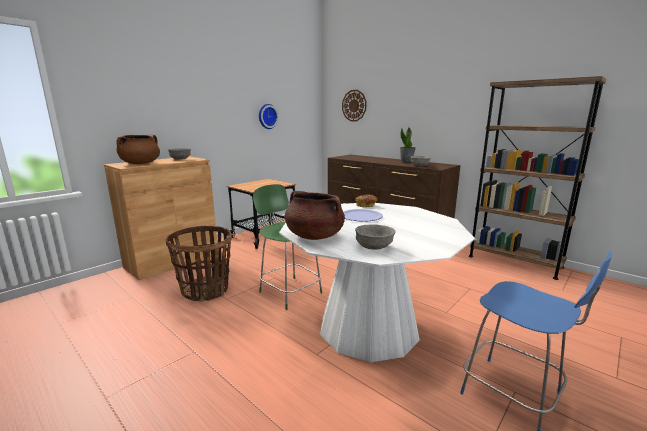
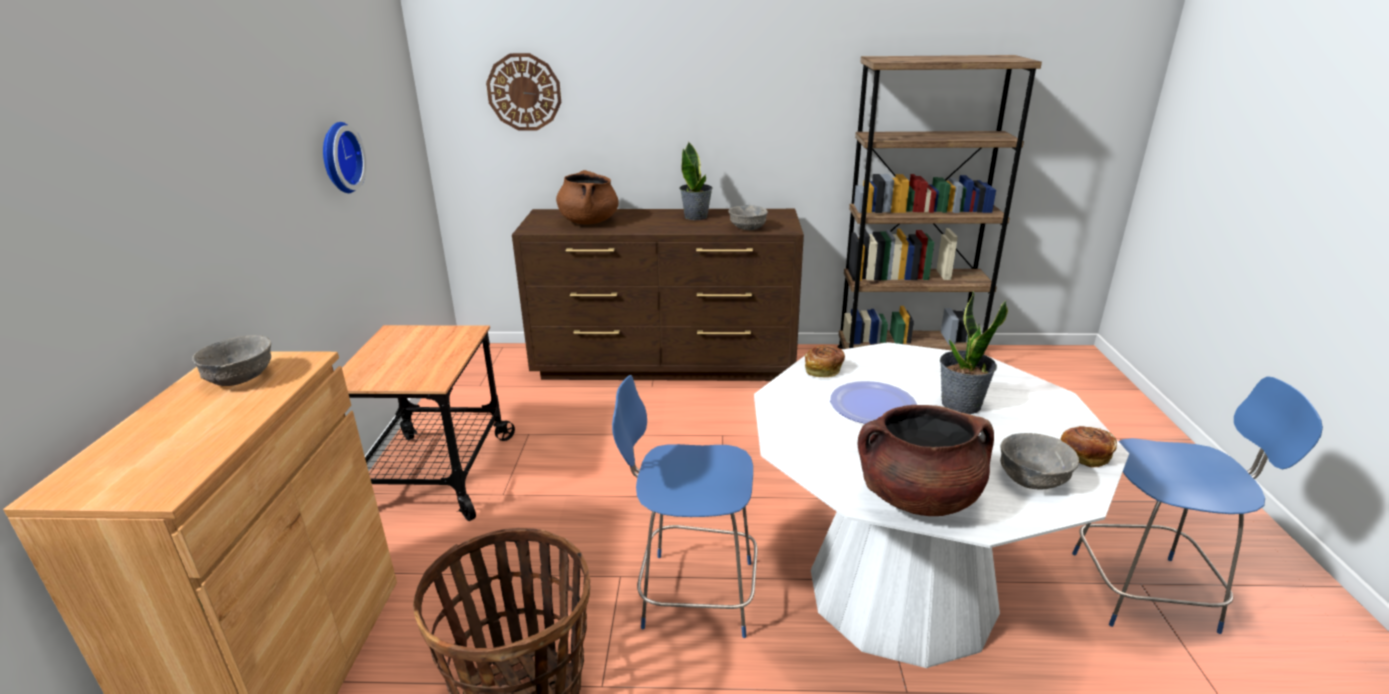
camera: 40 degrees left, 10 degrees up
brown cooking pot [116,134,160,164] -> brown cooking pot moved to [556,170,619,224]
green chair [253,184,322,310] -> blue chair [612,375,757,638]
none -> potted plant [940,291,1008,414]
none -> bread [1060,426,1117,468]

